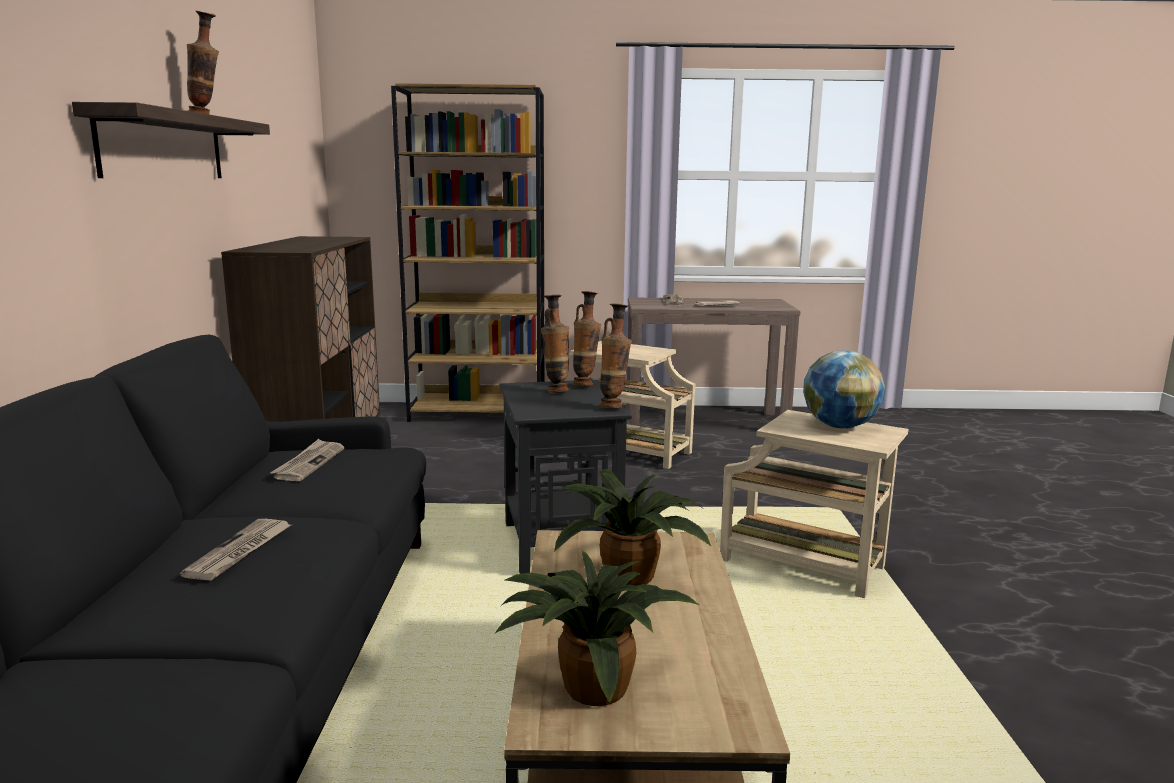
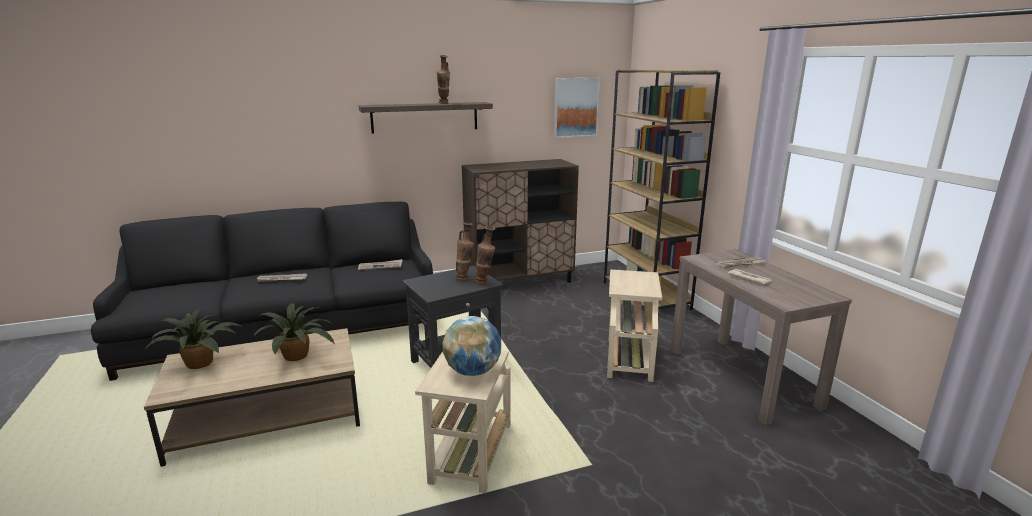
camera: 70 degrees right, 5 degrees up
vase [600,304,632,408] -> none
none -> picture [554,78,600,138]

